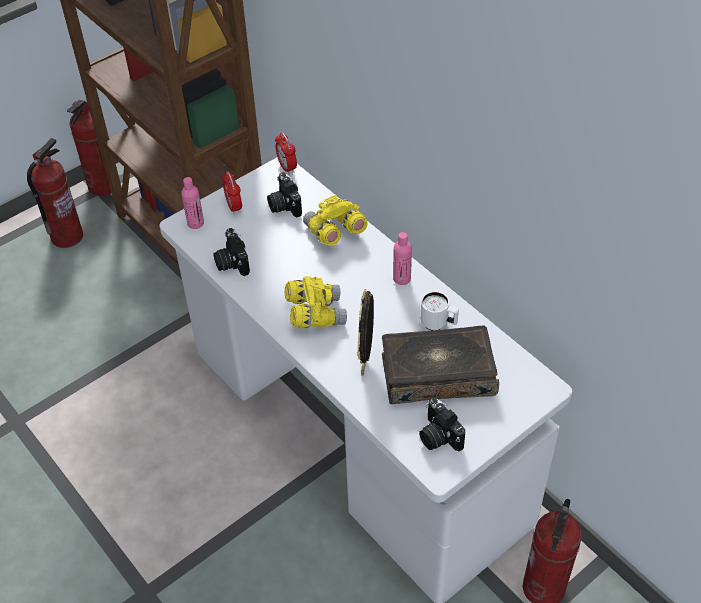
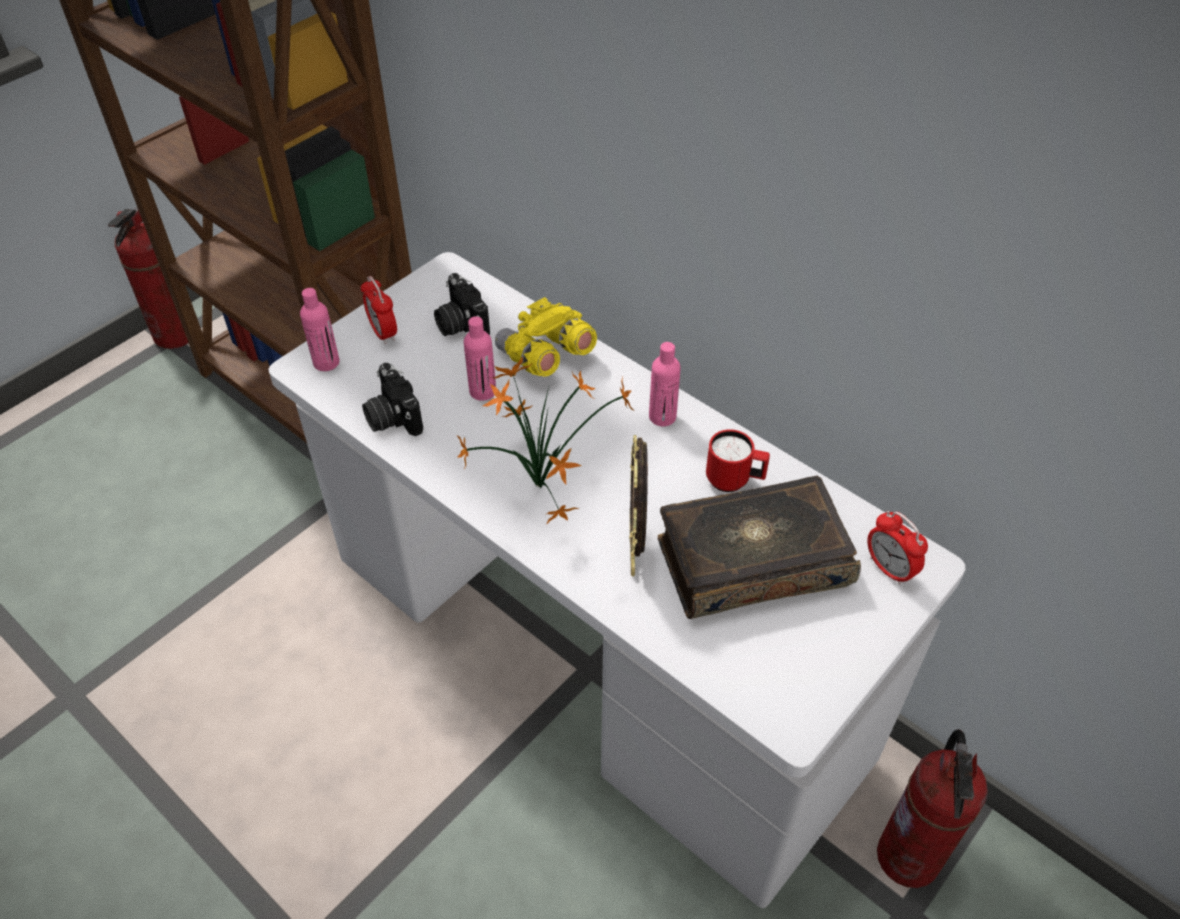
camera: 10 degrees left, 0 degrees up
fire extinguisher [27,138,83,248] -> none
alarm clock [275,132,297,175] -> alarm clock moved to [867,511,928,585]
yellow binoculars [285,276,347,328] -> potted plant [457,357,634,525]
camera [419,397,465,451] -> none
white mug [420,291,459,330] -> red mug [706,429,770,492]
none -> pink bottle [464,316,496,401]

